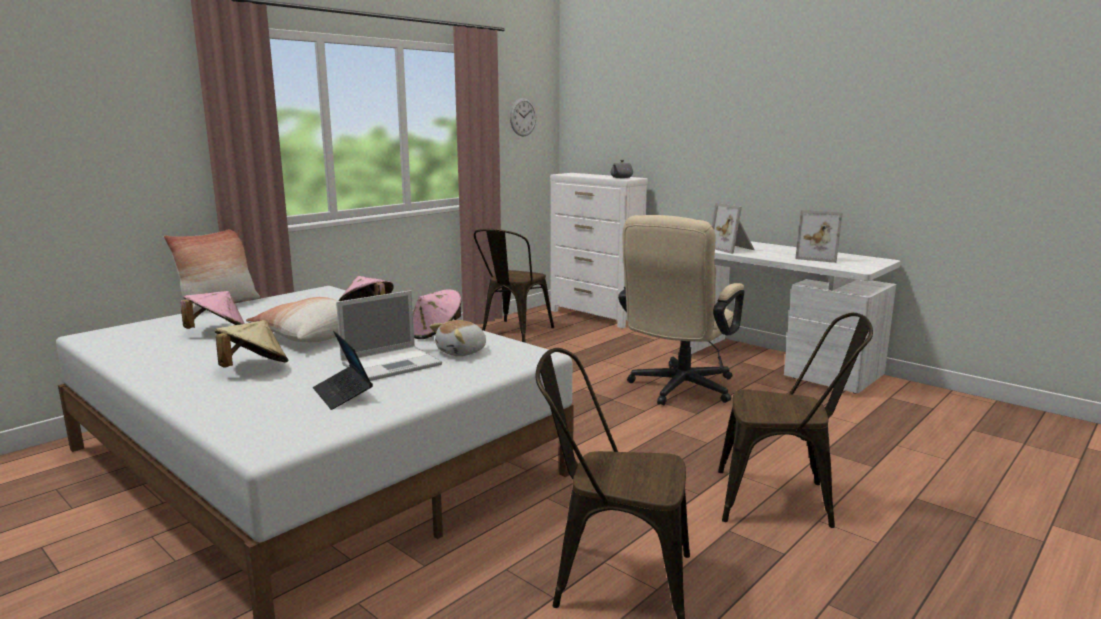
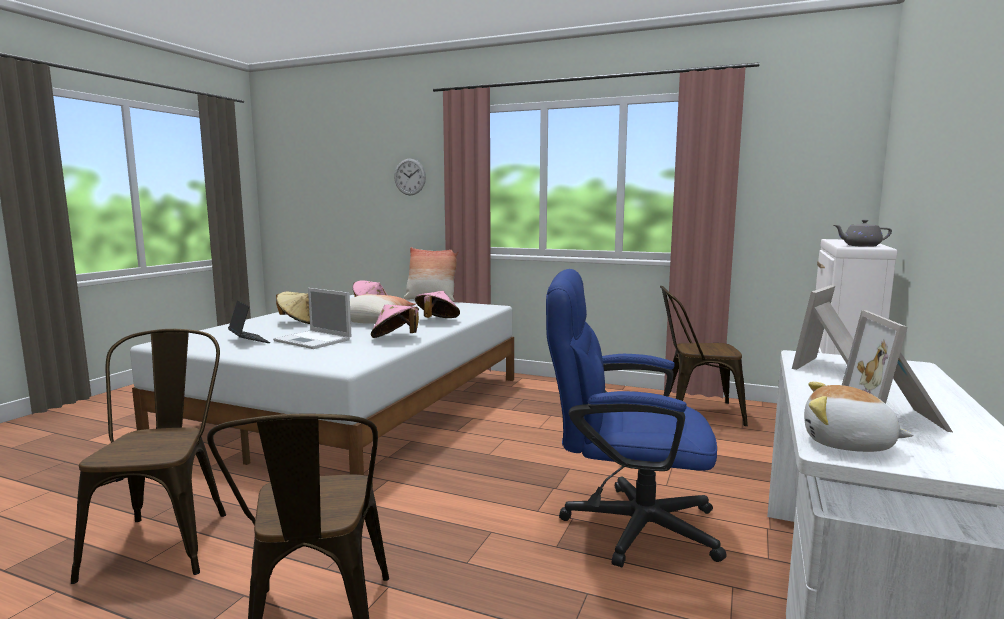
camera: 70 degrees right, 5 degrees down
laptop [313,331,373,410] -> laptop turned 105 degrees clockwise [228,301,270,343]
plush toy [429,320,486,356] -> plush toy moved to [804,382,914,452]
wall clock [510,98,536,137] -> wall clock moved to [394,158,426,195]
beige office chair [618,215,744,405] -> blue office chair [546,269,727,568]

